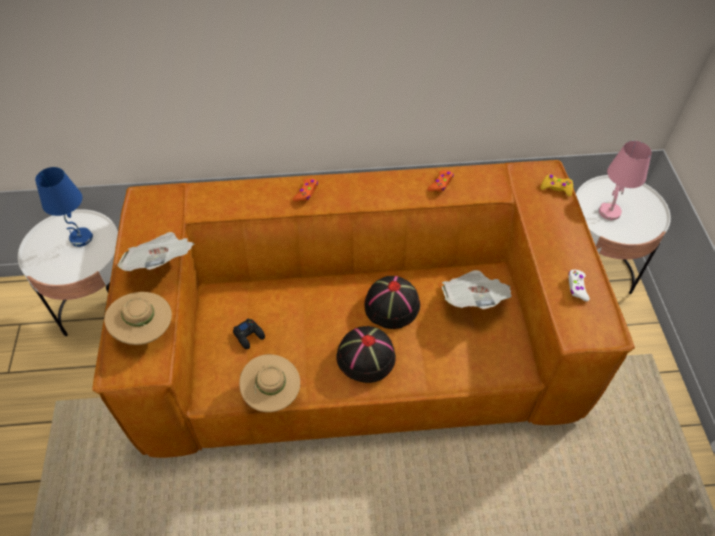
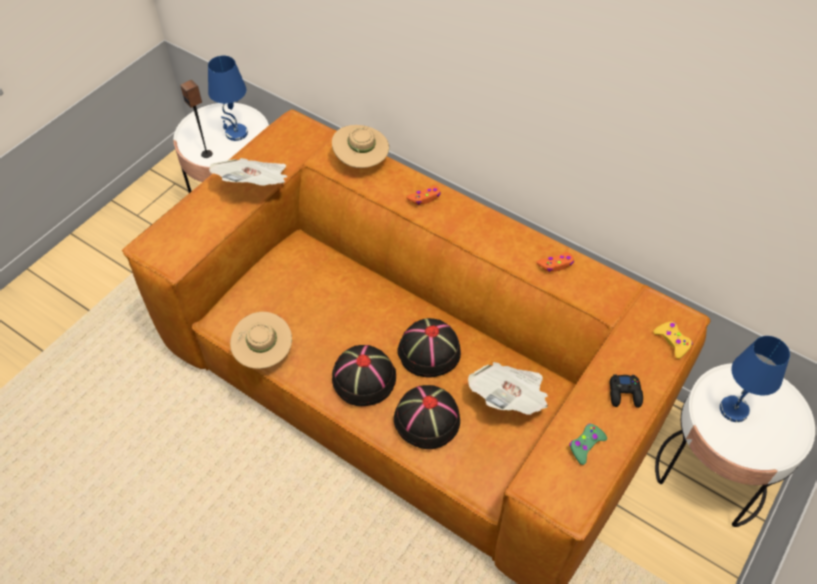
camera: 40 degrees right, 0 degrees up
beige hat [104,292,172,345] -> beige hat moved to [332,125,389,168]
black game controller [233,319,265,349] -> black game controller moved to [610,374,643,408]
white game controller [569,270,590,301] -> green game controller [569,424,607,465]
pink table lamp [599,141,652,220] -> blue table lamp [720,336,790,422]
none -> speaker [180,80,213,158]
none -> black hat [394,385,460,449]

